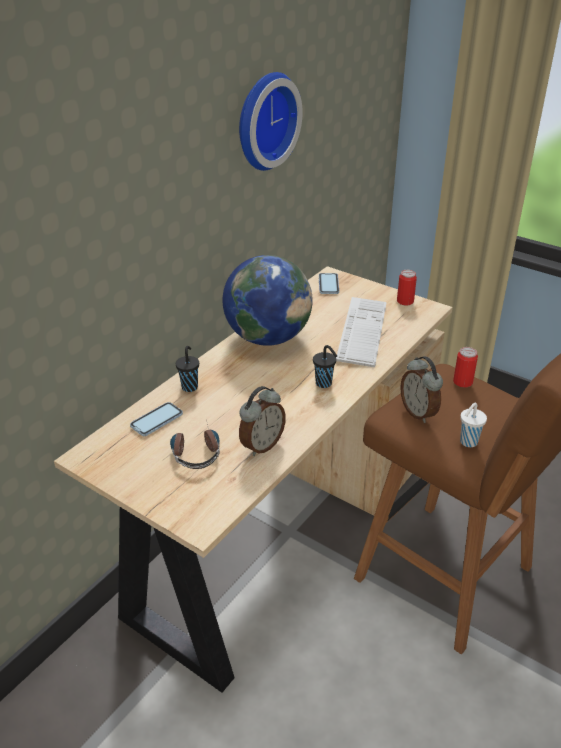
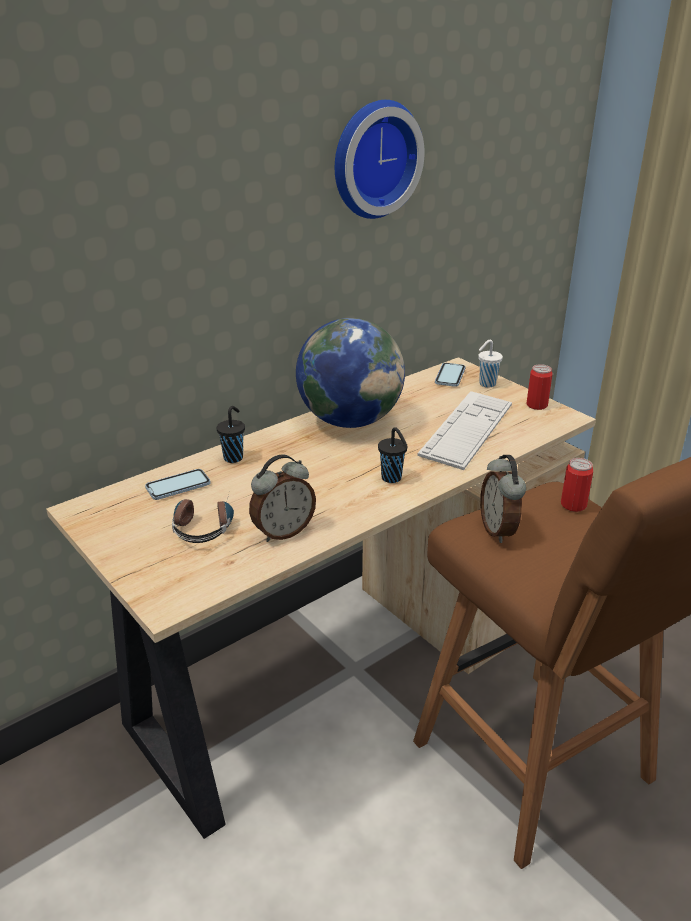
camera: 15 degrees right, 5 degrees down
white cup [460,403,487,447] -> white cup moved to [478,340,503,387]

